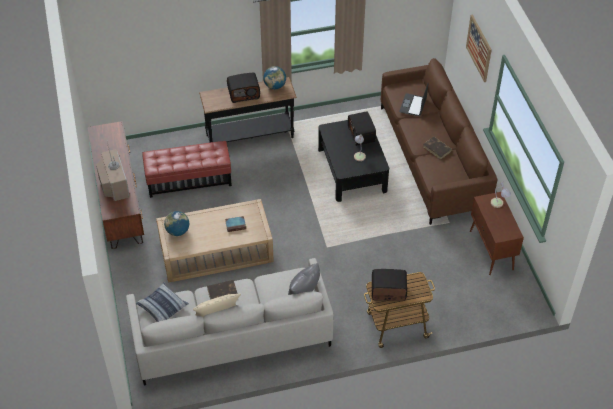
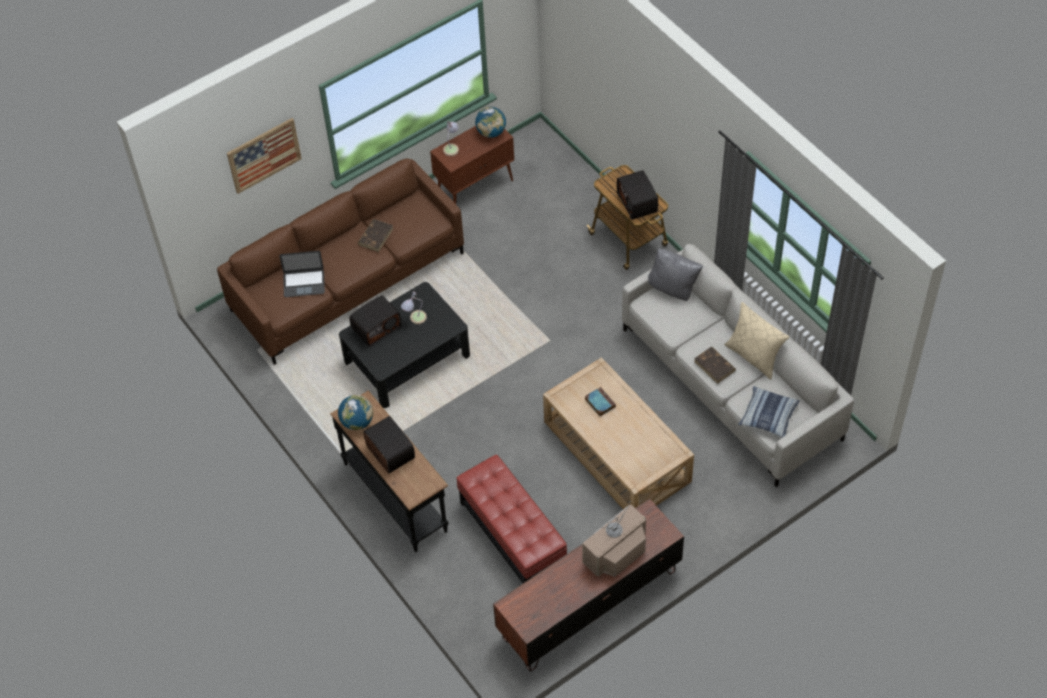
camera: 110 degrees left, 5 degrees up
globe [164,211,189,236] -> globe moved to [475,107,506,138]

